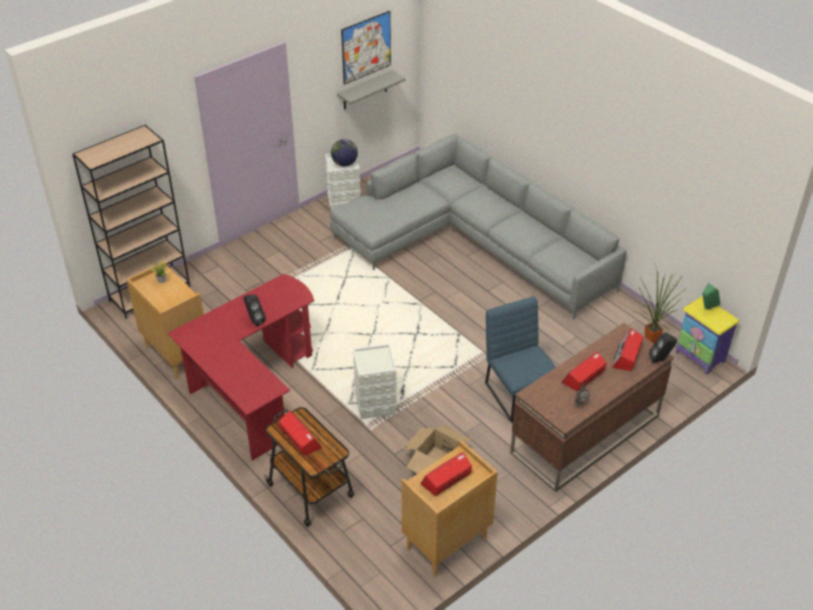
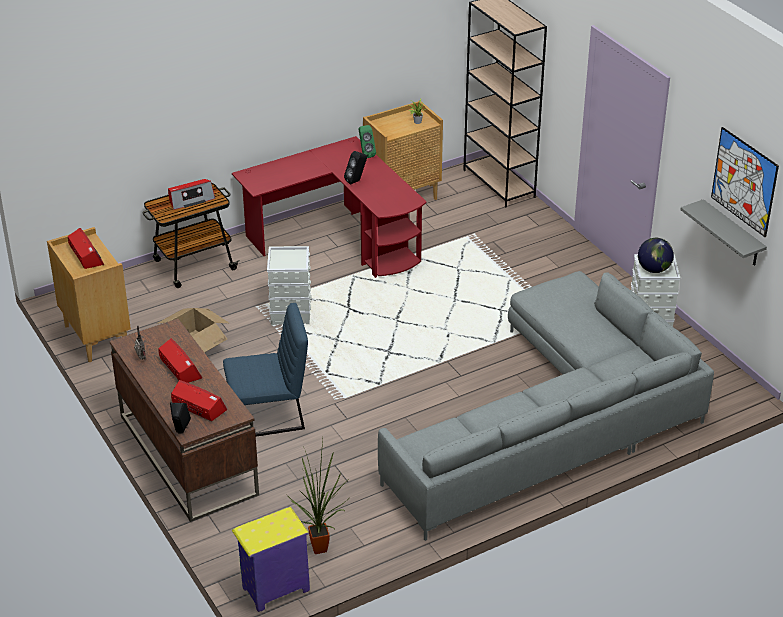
camera: 100 degrees right, 5 degrees down
green speaker [702,283,720,309] -> green speaker moved to [359,125,376,158]

